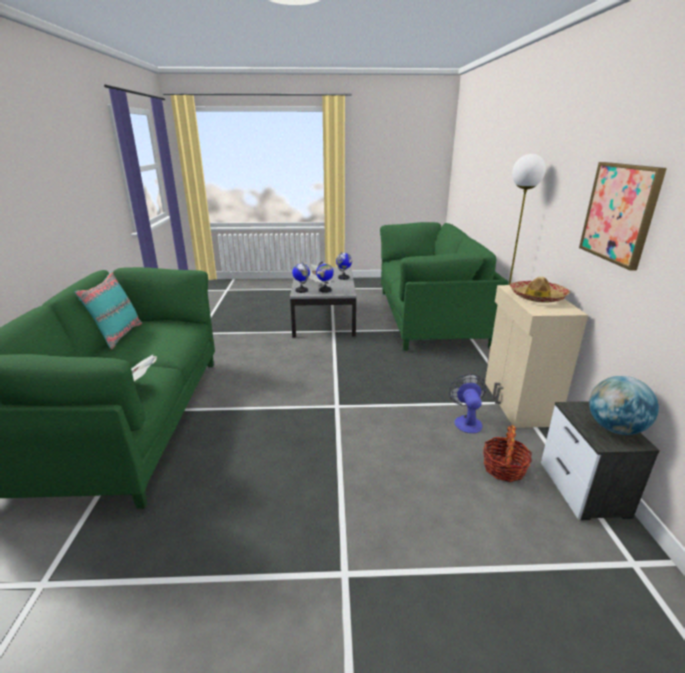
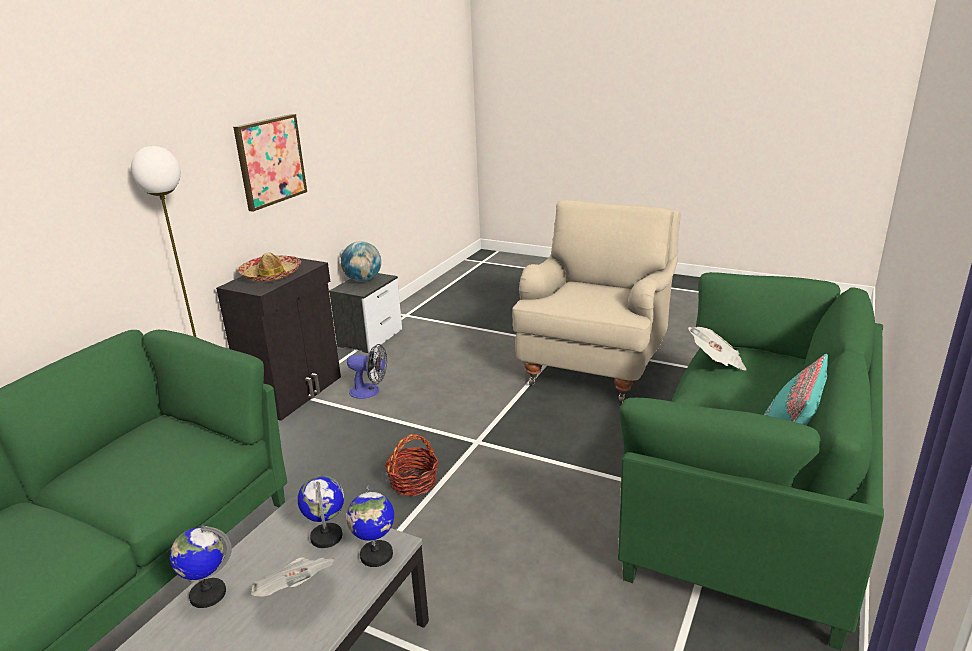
camera: 150 degrees left, 0 degrees up
fan [449,374,486,433] -> fan turned 105 degrees counterclockwise [347,344,387,399]
basket [483,425,532,482] -> basket moved to [385,434,439,496]
beige cabinet [485,285,588,428] -> black cabinet [216,258,341,421]
none -> beige armchair [512,200,681,403]

